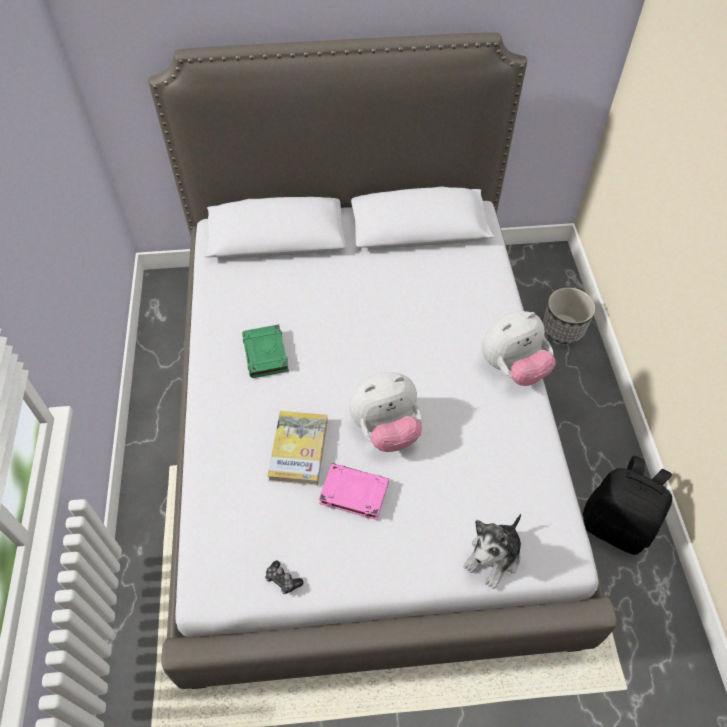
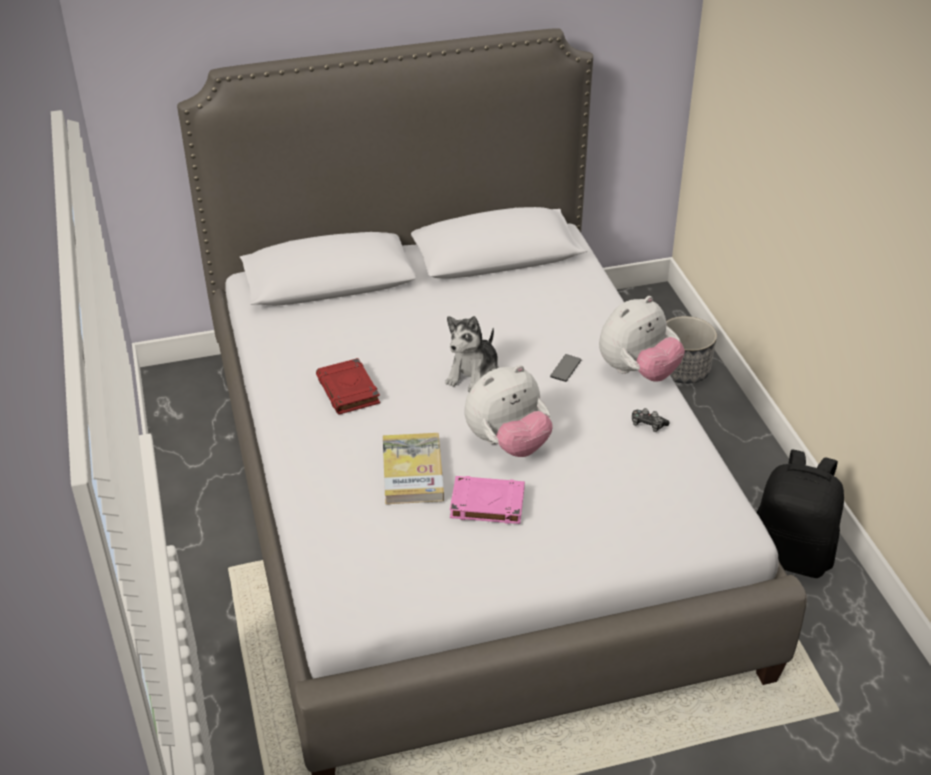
camera: 10 degrees left, 15 degrees down
green book [242,324,289,378] -> red book [316,358,380,415]
game controller [265,560,304,594] -> game controller moved to [632,408,669,432]
plush toy [464,514,521,589] -> plush toy moved to [445,316,499,392]
none -> phone [550,354,581,382]

